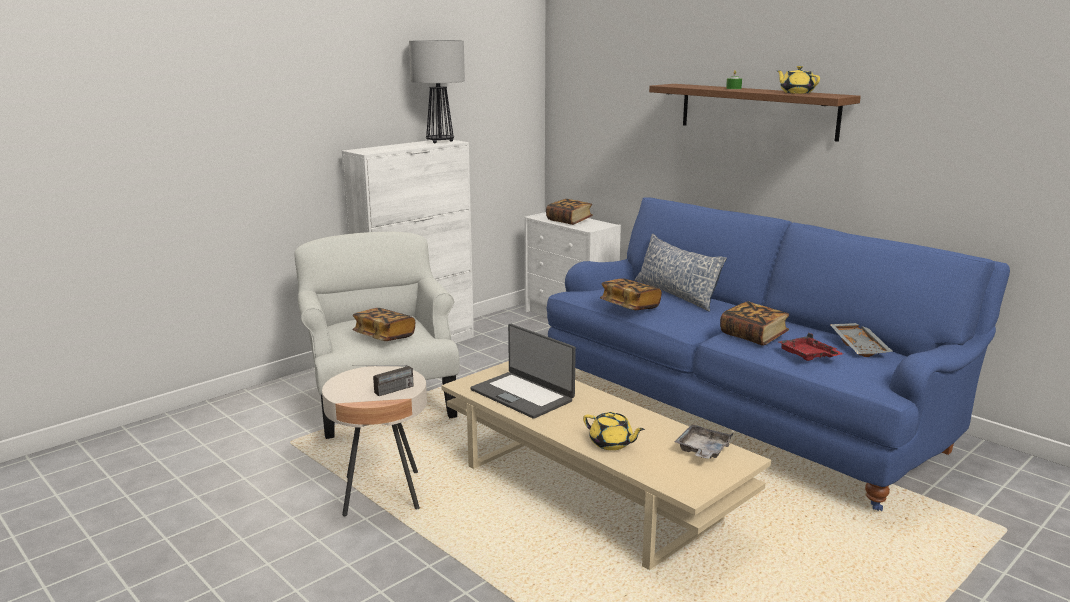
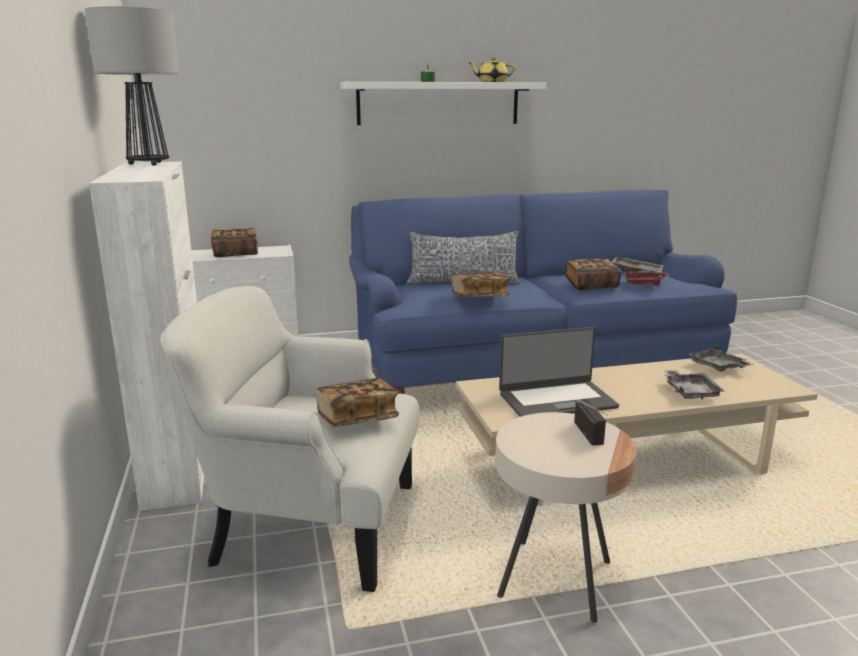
camera: 60 degrees left, 0 degrees up
yellow teapot [583,412,645,450] -> grey tray [663,370,724,400]
brown shelf [649,84,861,142] -> white shelf [340,82,546,125]

